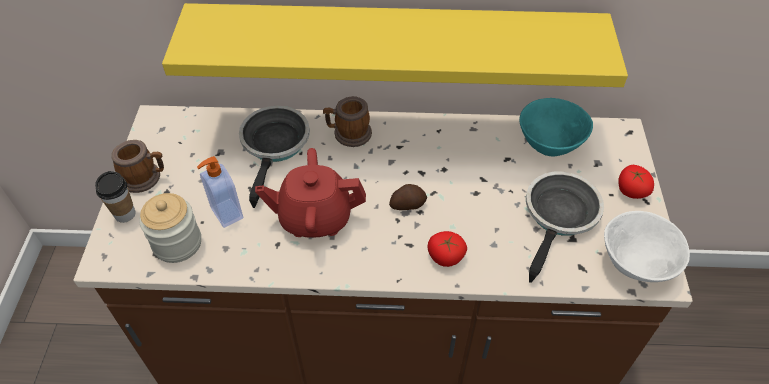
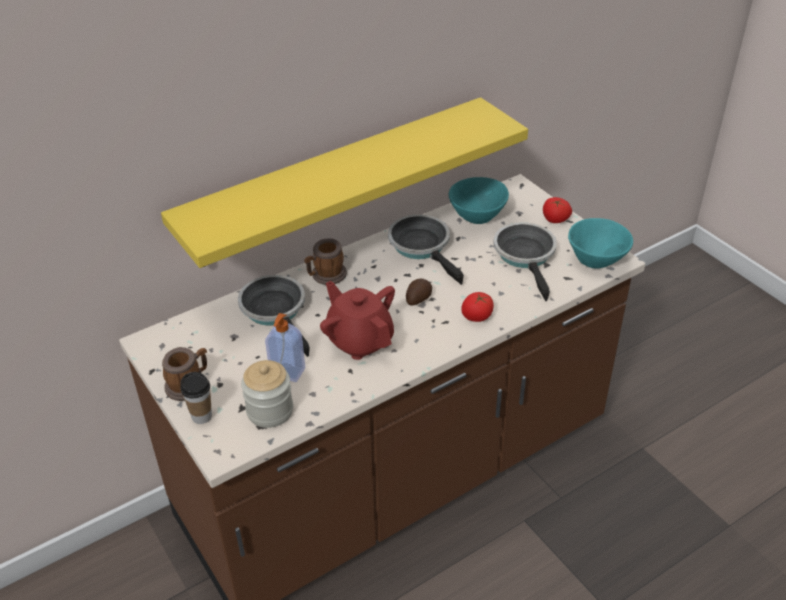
camera: 35 degrees left, 10 degrees down
red teapot [255,148,366,238] -> red teapot turned 90 degrees clockwise [320,281,395,360]
white bowl [604,211,690,282] -> turquoise bowl [568,218,633,268]
none -> frying pan [388,214,464,285]

